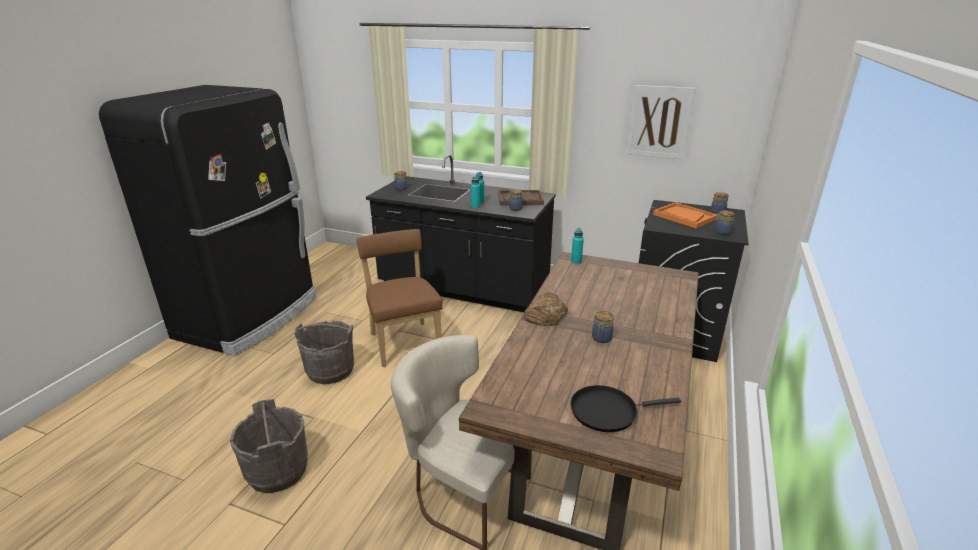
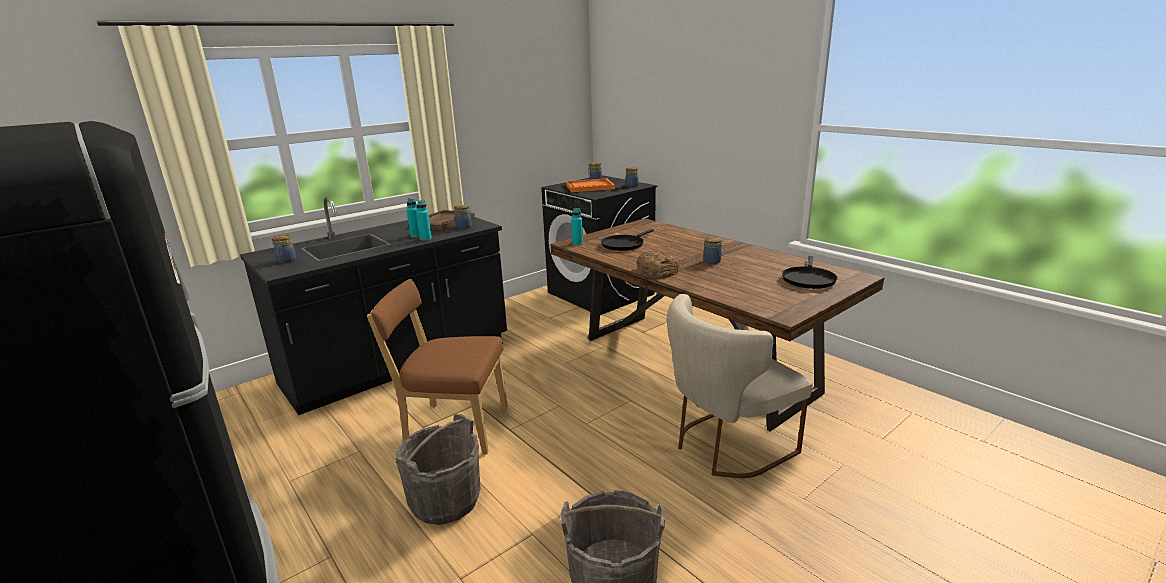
camera: 60 degrees left, 5 degrees down
picture [626,85,695,160] -> none
none -> black frying pan [601,229,654,251]

